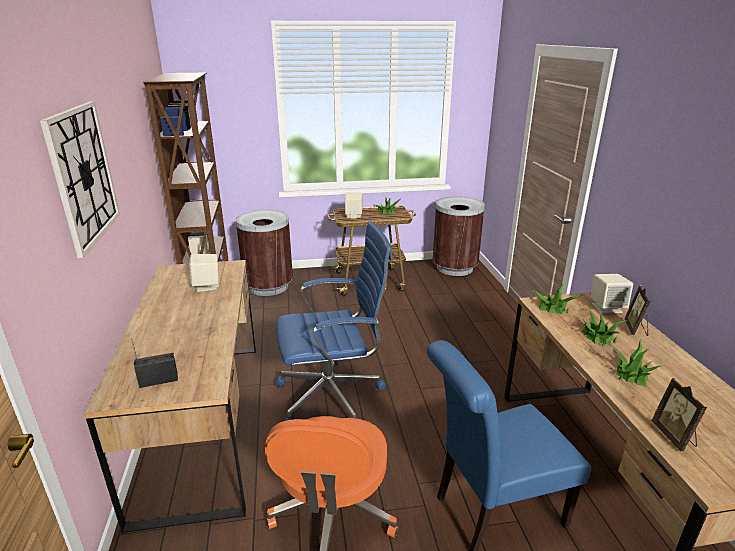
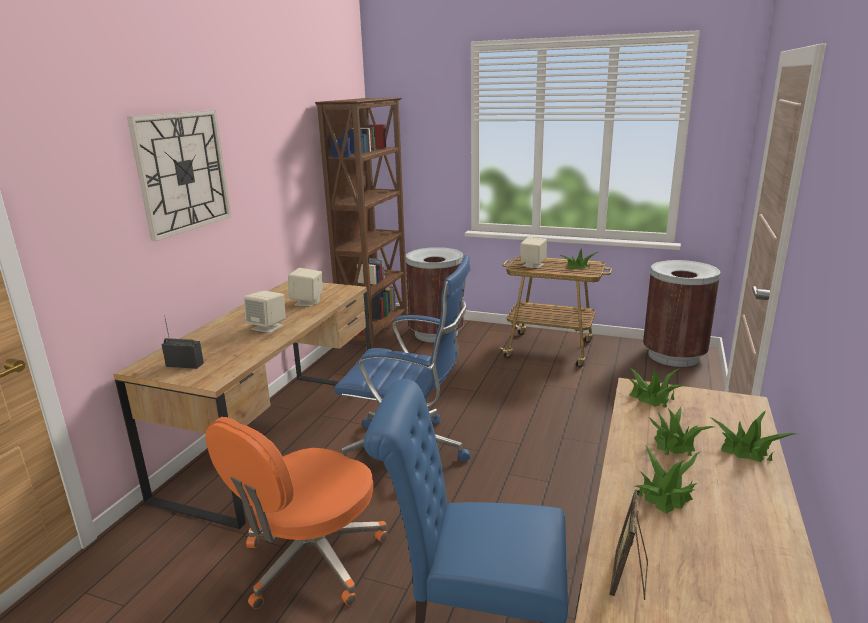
camera: 30 degrees right, 5 degrees down
beige speaker [591,274,633,314] -> beige speaker moved to [244,291,286,333]
picture frame [624,285,650,336] -> potted plant [709,410,796,462]

